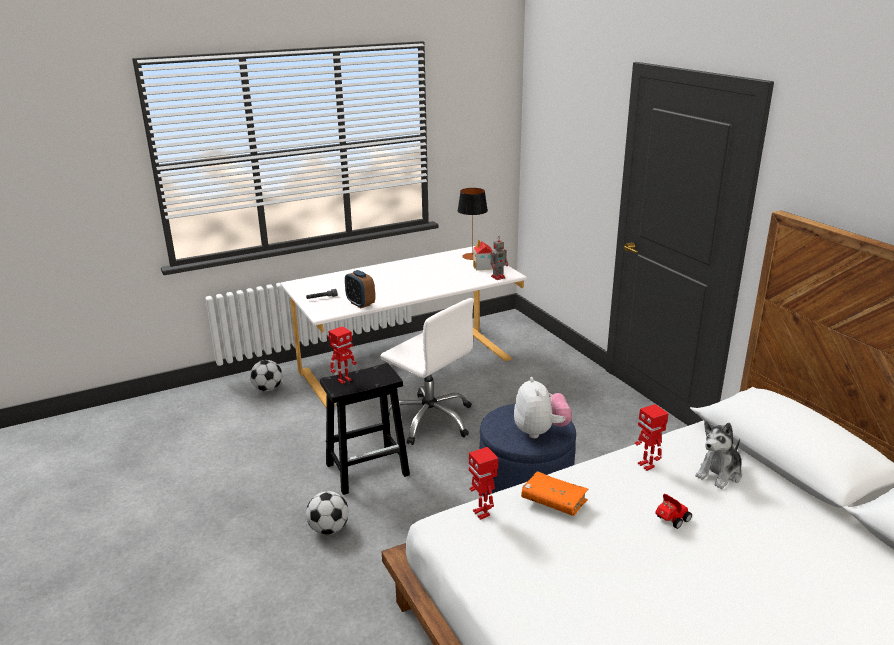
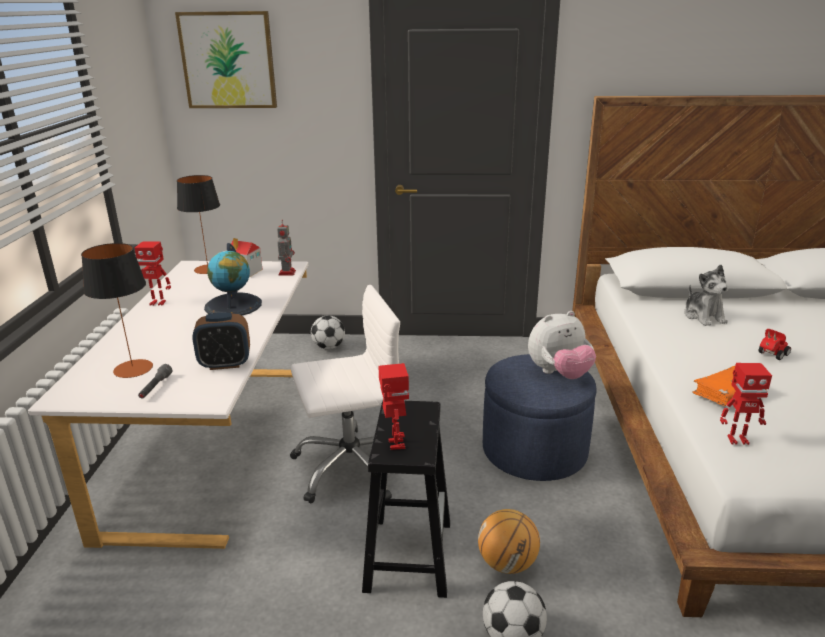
camera: 60 degrees left, 0 degrees up
football [250,360,282,391] -> football moved to [311,315,345,349]
plush toy [514,377,572,438] -> plush toy turned 135 degrees clockwise [528,311,596,379]
toy robot [635,404,668,471] -> toy robot moved to [134,241,171,306]
toy car [655,494,692,529] -> toy car turned 60 degrees clockwise [758,329,791,360]
none -> table lamp [81,243,153,378]
none -> picture [175,11,277,108]
none -> globe [204,243,262,316]
none -> basketball [478,509,540,574]

